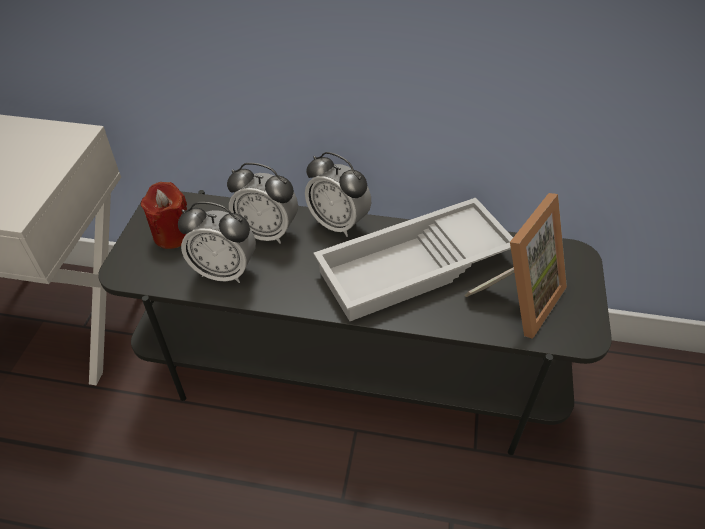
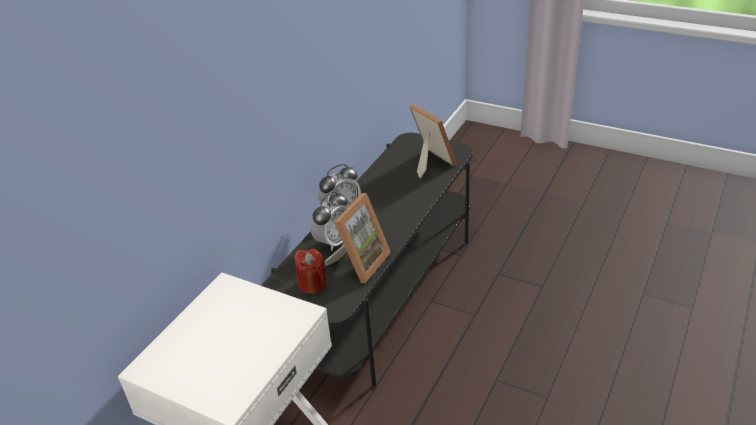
camera: 70 degrees left, 10 degrees down
alarm clock [178,202,256,283] -> picture frame [325,193,391,283]
white tray [313,198,513,321] -> none

